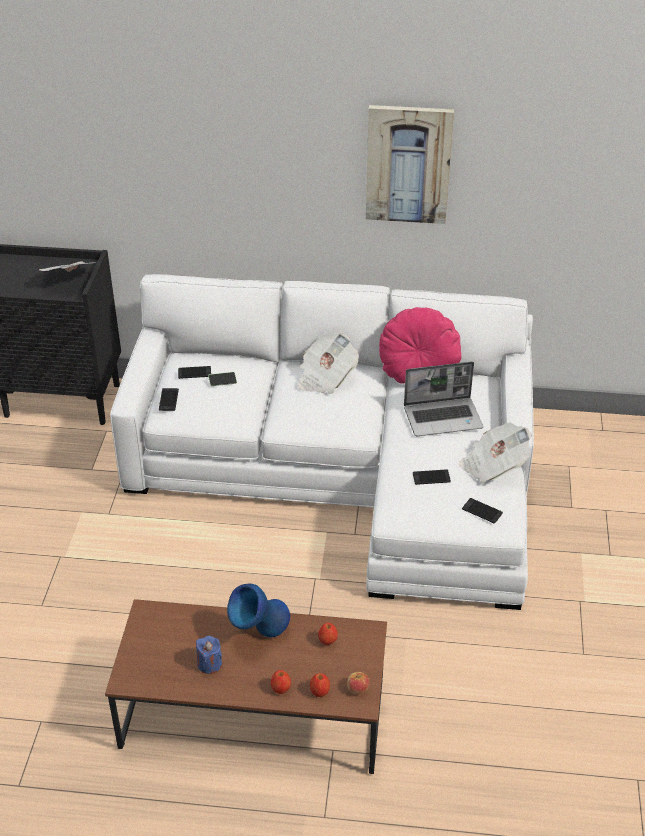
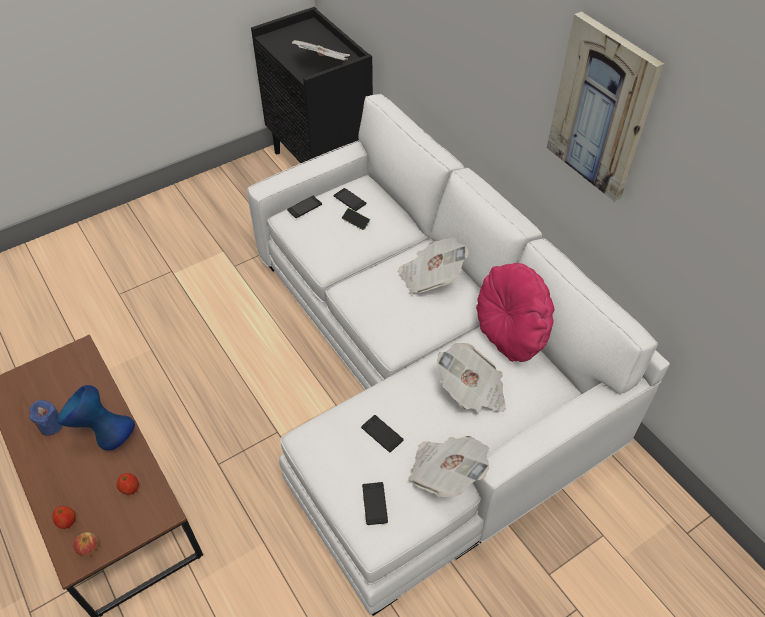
camera: 50 degrees right, 10 degrees up
apple [271,670,291,694] -> none
laptop [404,362,483,436] -> newspaper [437,343,506,412]

